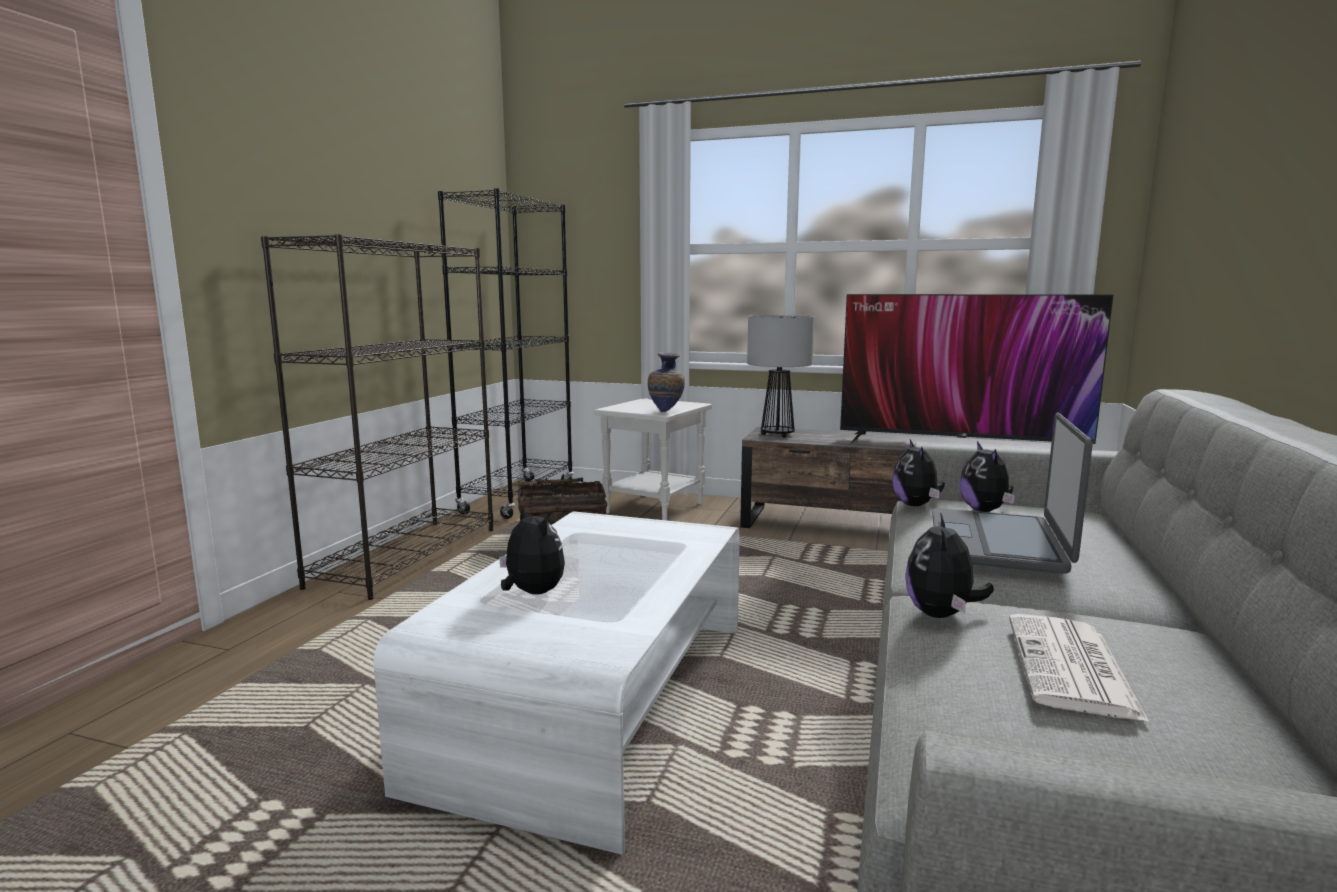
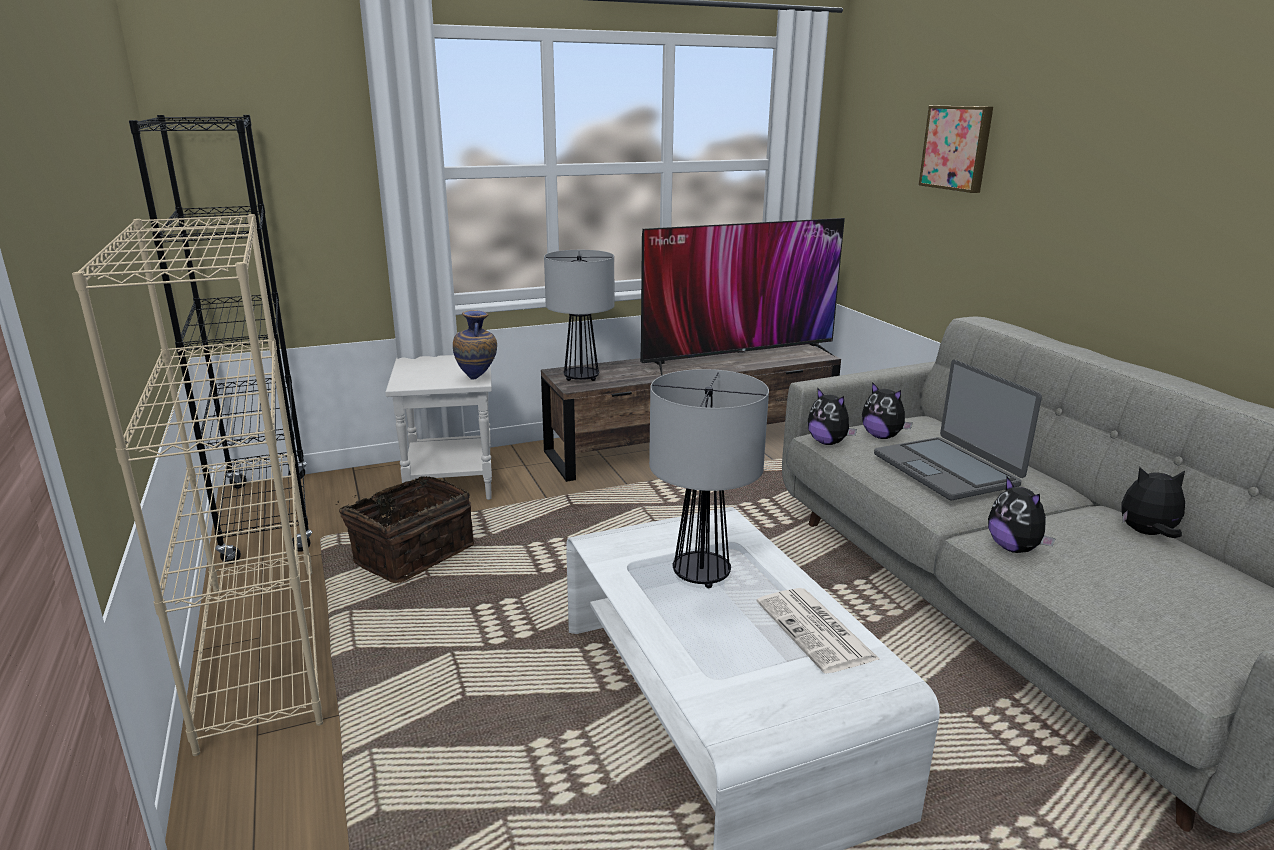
camera: 40 degrees left, 10 degrees up
black bookcase [261,234,493,600] -> beige bookcase [72,214,323,756]
plush toy [499,506,565,594] -> plush toy moved to [1122,467,1185,538]
newspaper [1009,614,1150,723] -> newspaper moved to [756,588,881,674]
none -> table lamp [649,369,769,588]
none -> picture [919,106,993,193]

